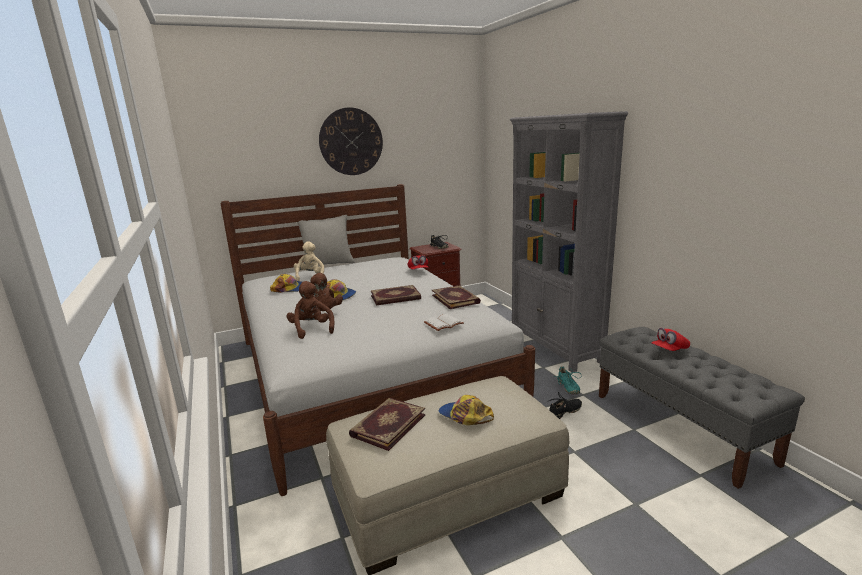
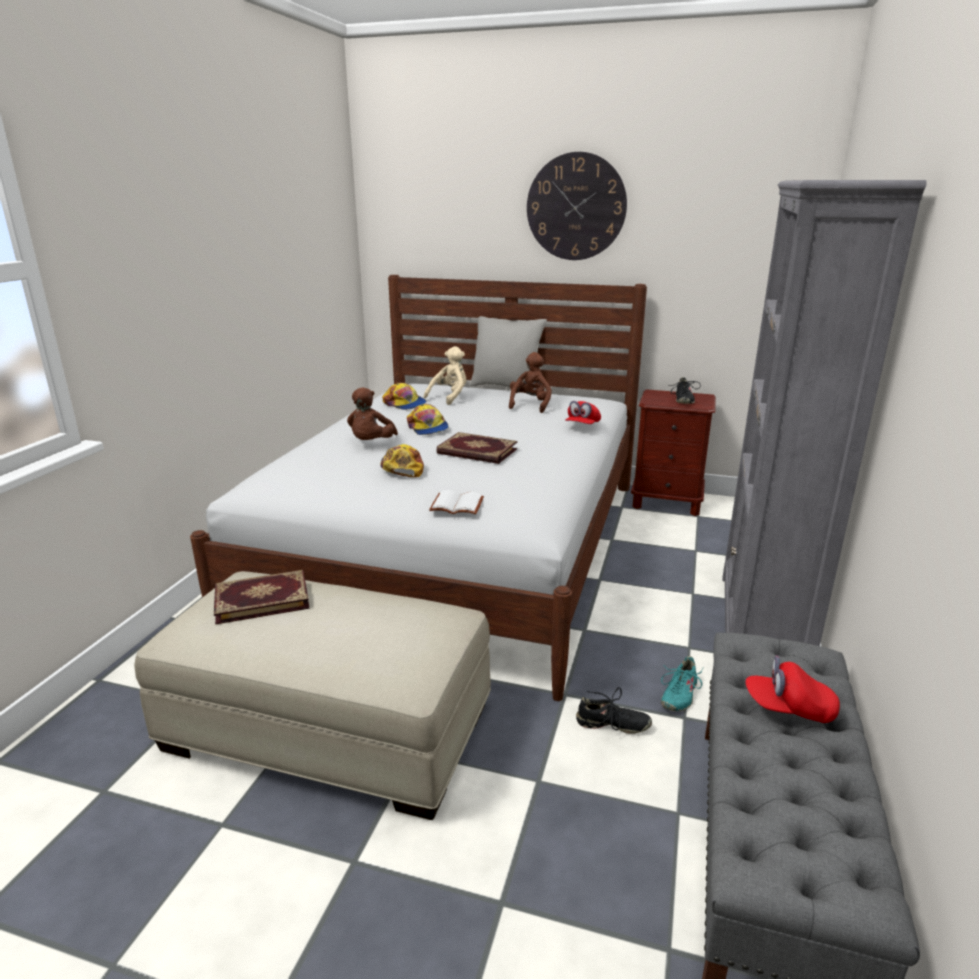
camera: 40 degrees right, 5 degrees up
brown plush toy [287,281,335,339] -> brown plush toy moved to [509,352,552,413]
book [432,285,481,309] -> none
cap [438,395,494,425] -> cap moved to [380,444,424,477]

